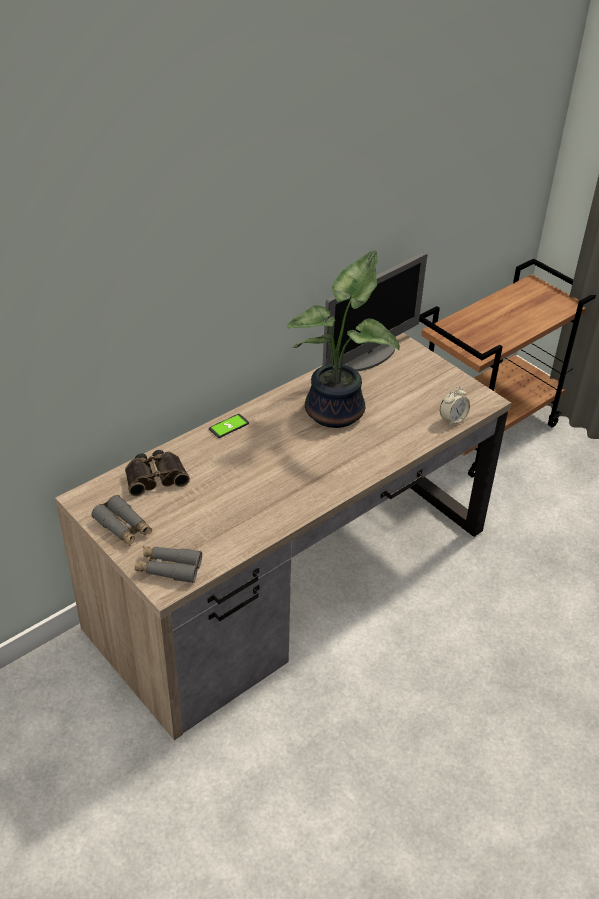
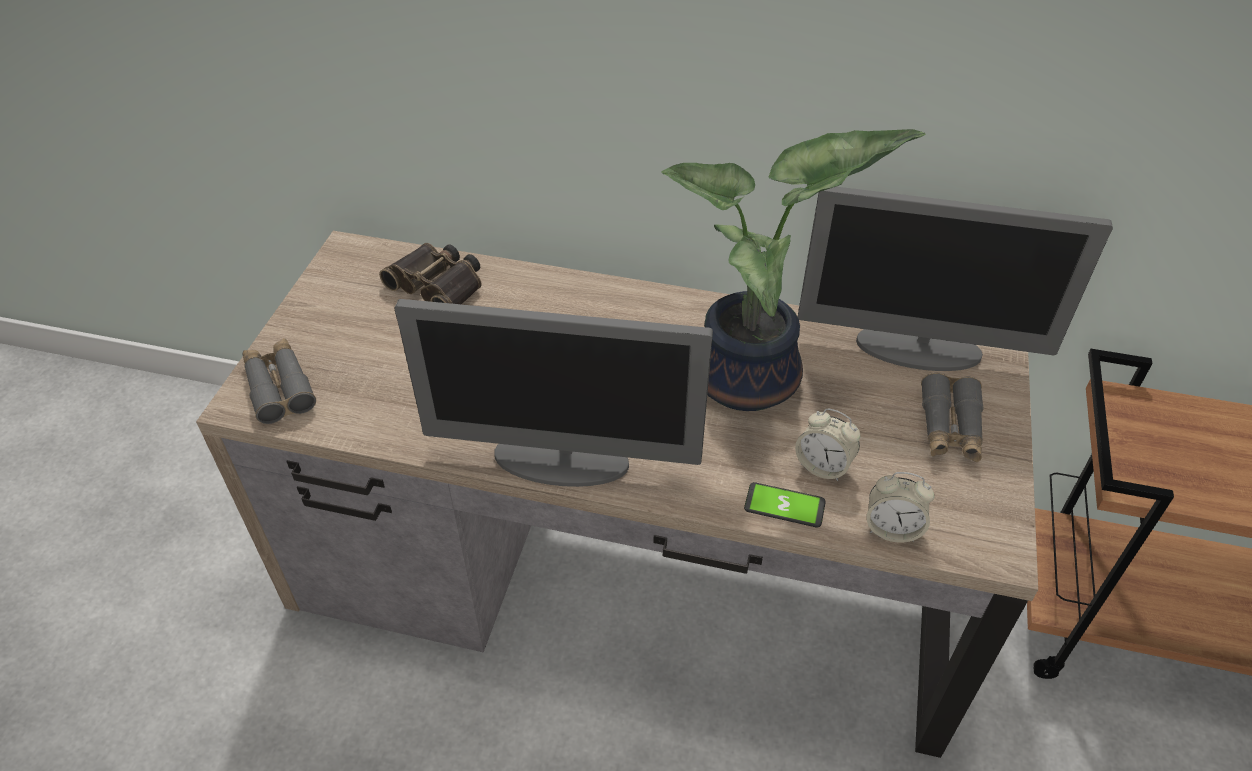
camera: 55 degrees right, 5 degrees up
grey binoculars [91,495,152,546] -> grey binoculars moved to [921,373,984,462]
phone [209,414,249,438] -> phone moved to [744,482,826,527]
none -> monitor [394,299,713,487]
none -> alarm clock [795,408,861,481]

